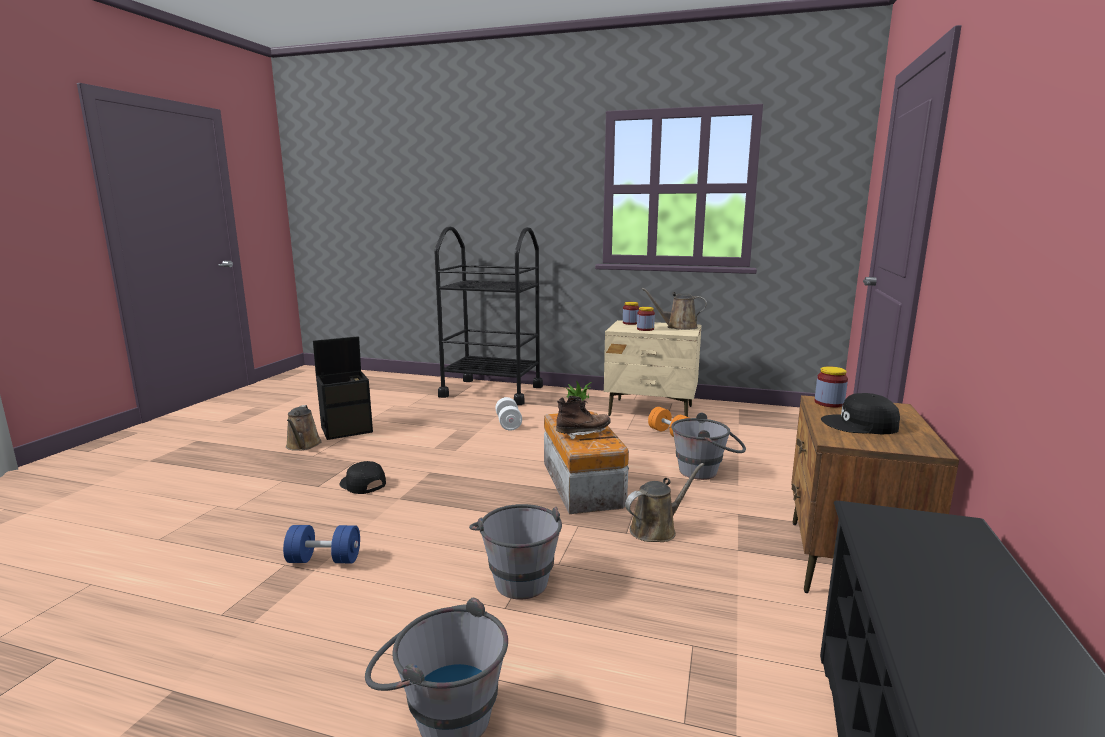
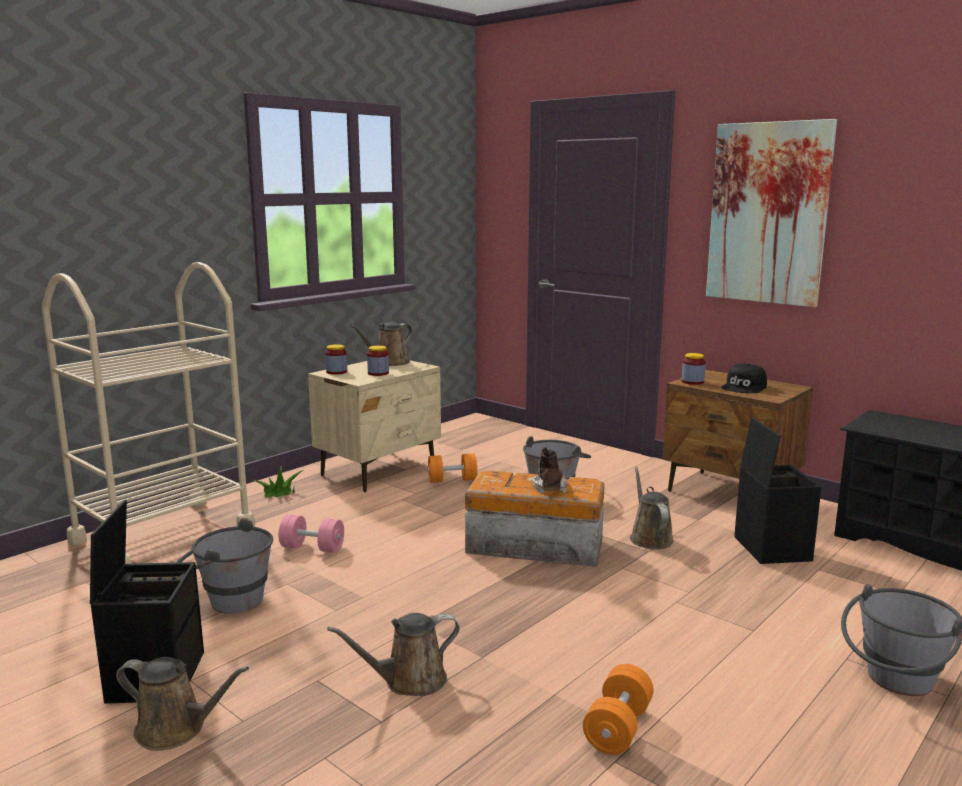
camera: 65 degrees left, 0 degrees up
blue dumbbell [283,525,360,563] -> orange dumbbell [583,664,653,755]
black cap [340,461,386,494] -> brown watering can [327,613,460,696]
black cart [434,226,543,405] -> beige cart [42,262,255,564]
grey bucket [469,504,562,600] -> grey bucket moved to [177,518,273,614]
white dumbbell [495,397,522,431] -> pink dumbbell [279,514,344,553]
none -> picture [706,119,837,307]
none -> black storage box [734,417,821,564]

